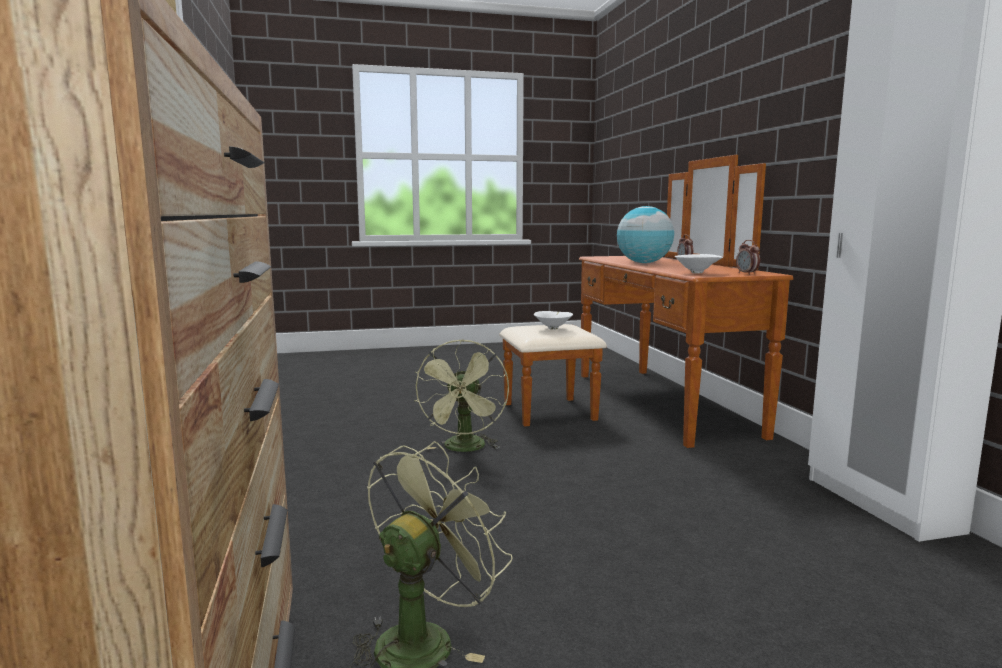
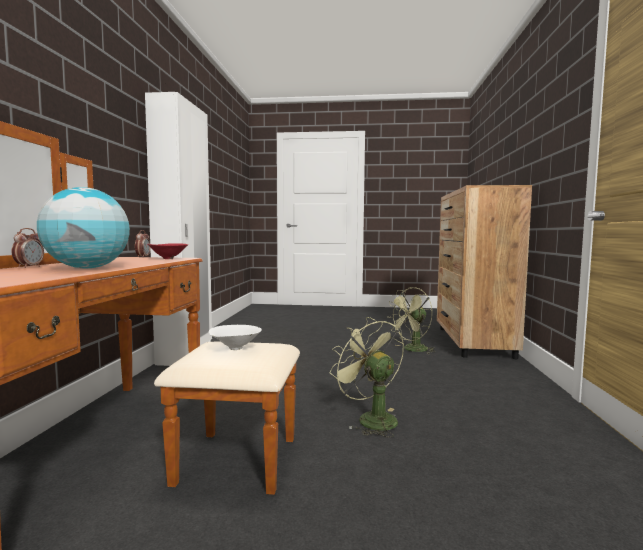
camera: 160 degrees left, 5 degrees down
green fan [414,339,509,452] -> green fan turned 60 degrees counterclockwise [330,317,404,438]
white bowl [674,254,723,273] -> red bowl [147,243,188,259]

